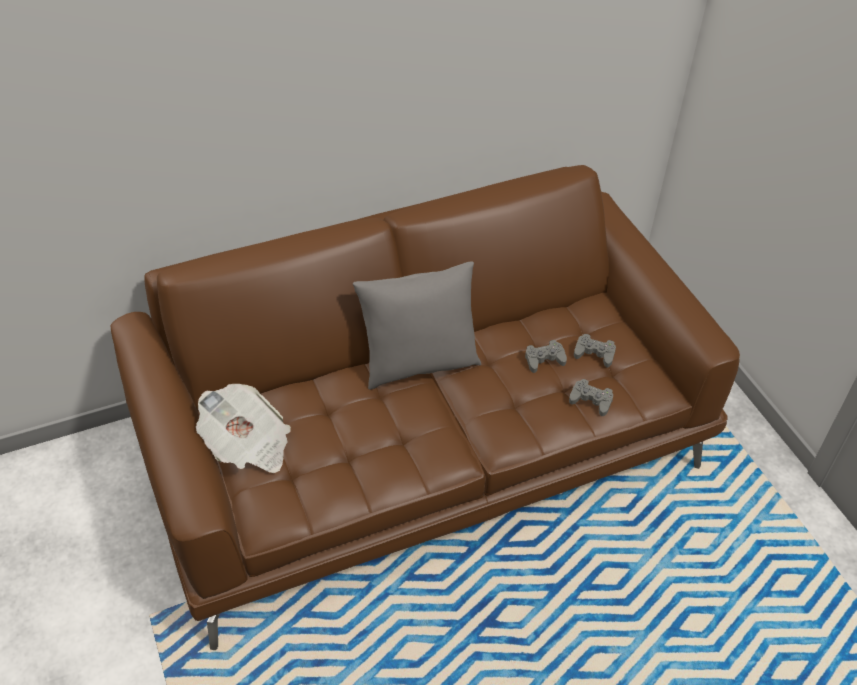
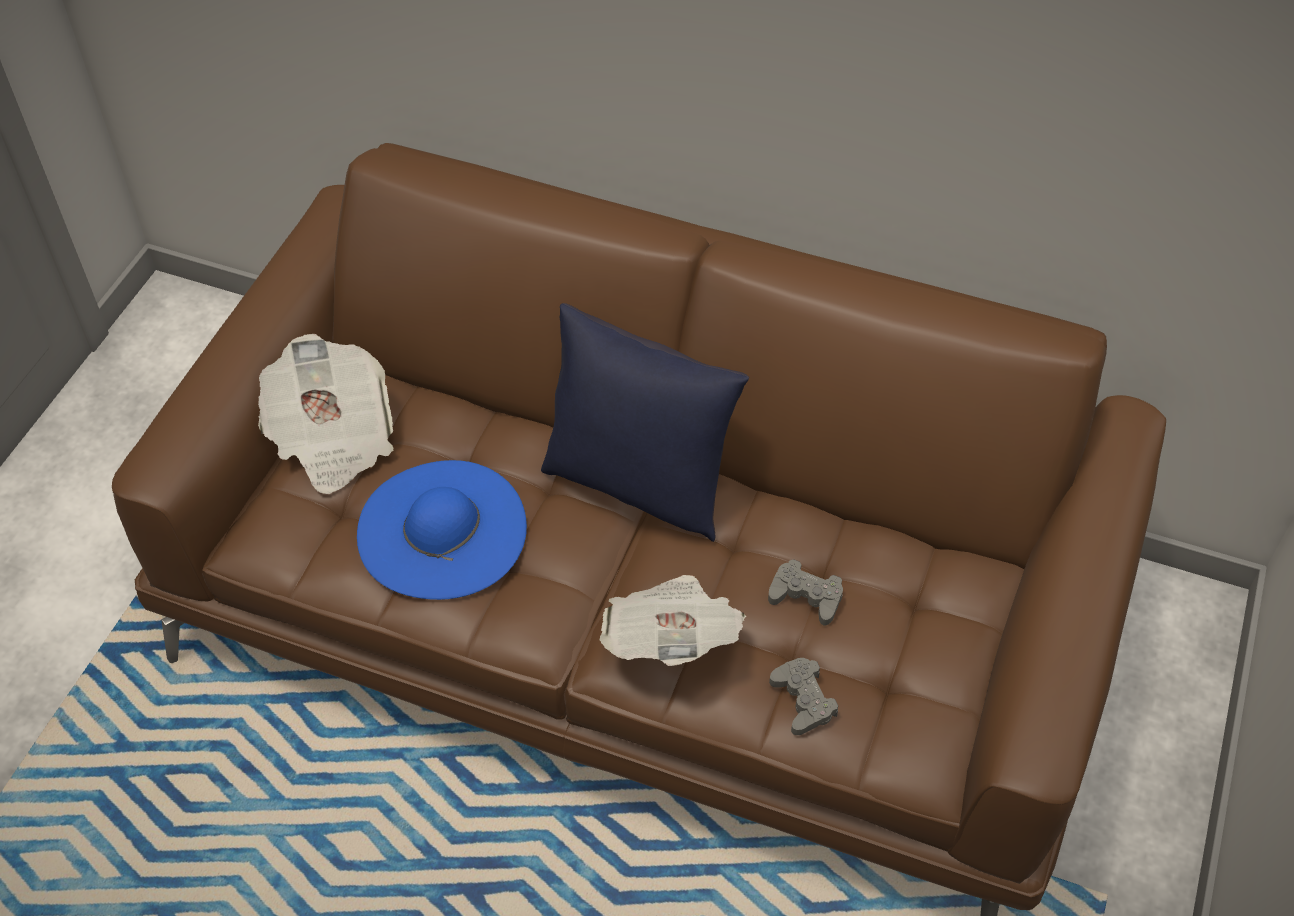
camera: 45 degrees right, 5 degrees up
grey pillow [353,262,481,390] -> blue pillow [541,303,749,542]
grey game controller [574,334,616,367] -> none
none -> blue hat [357,460,527,600]
none -> newspaper [599,575,746,666]

